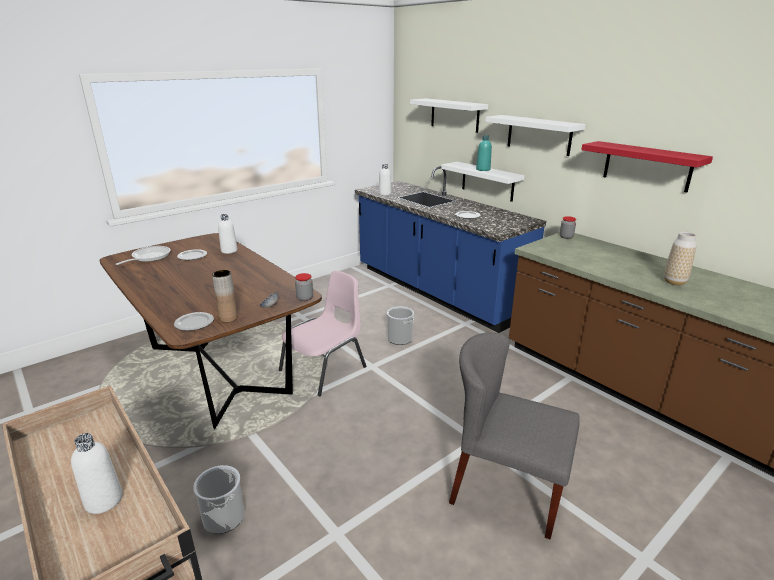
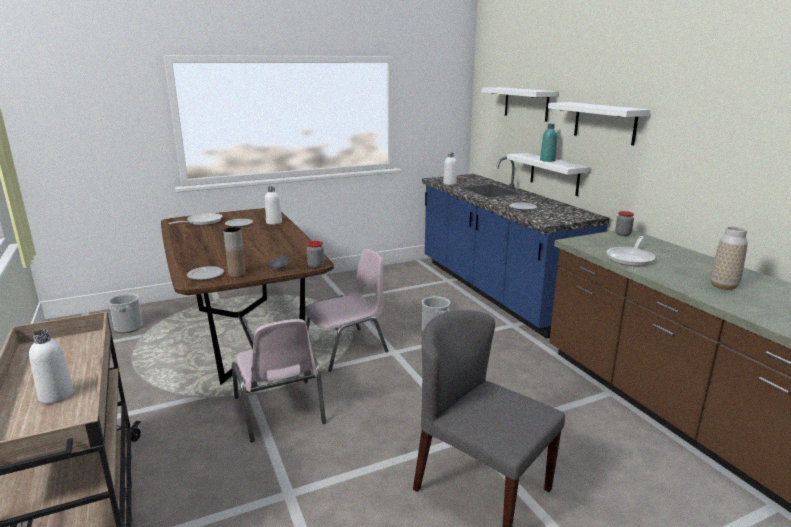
camera: 15 degrees right, 5 degrees down
bucket [193,465,245,534] -> bucket moved to [108,293,143,333]
red shelf [581,141,713,193] -> none
none -> pink chair [232,319,326,442]
none -> frying pan [606,236,655,266]

